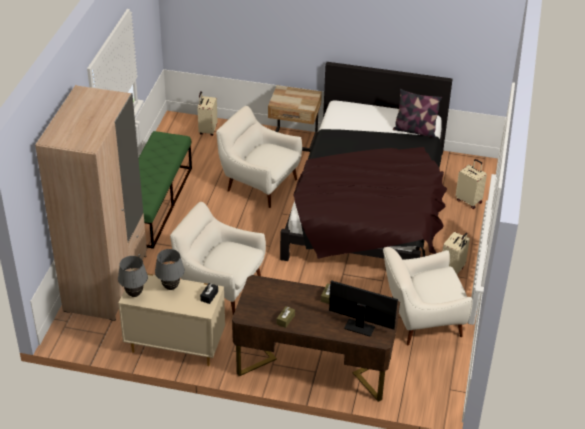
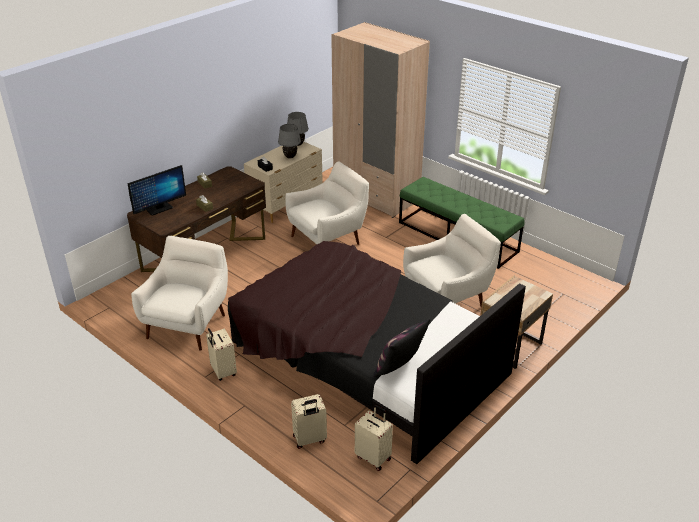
camera: 120 degrees right, 5 degrees down
beige suitcase [197,91,218,136] -> beige suitcase moved to [355,405,393,471]

